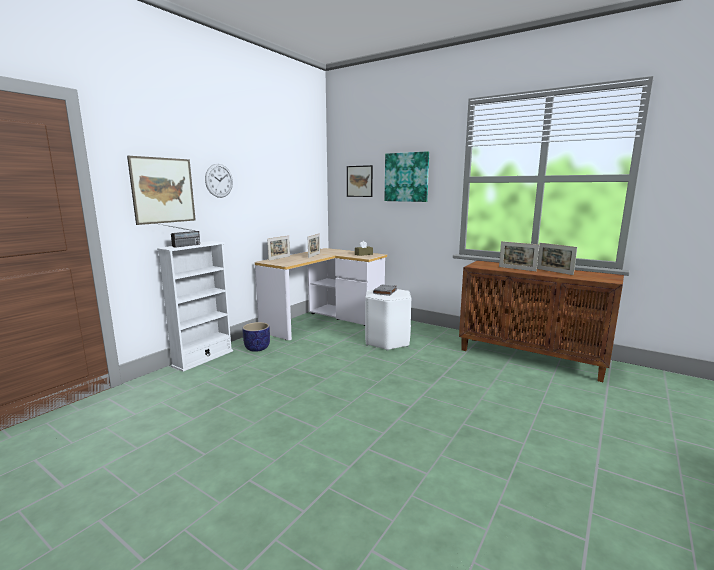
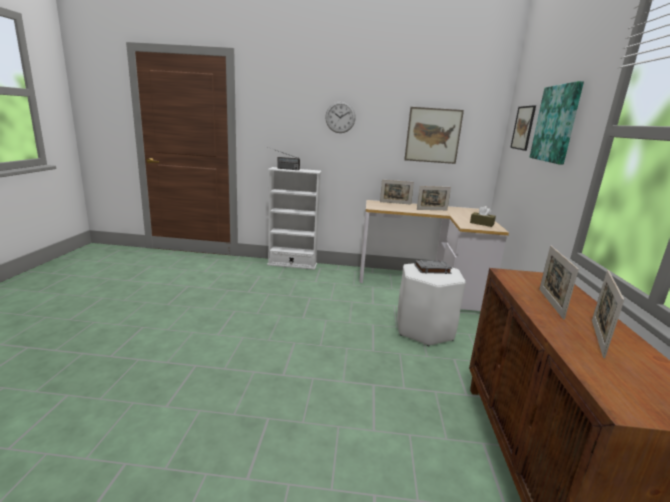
camera: 60 degrees right, 5 degrees up
picture [127,156,196,225] -> picture moved to [404,107,464,164]
planter [243,322,270,352] -> none

